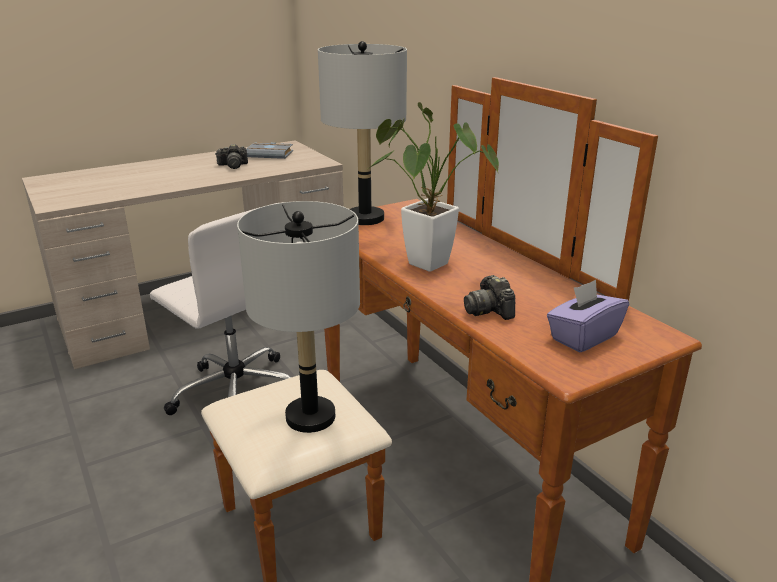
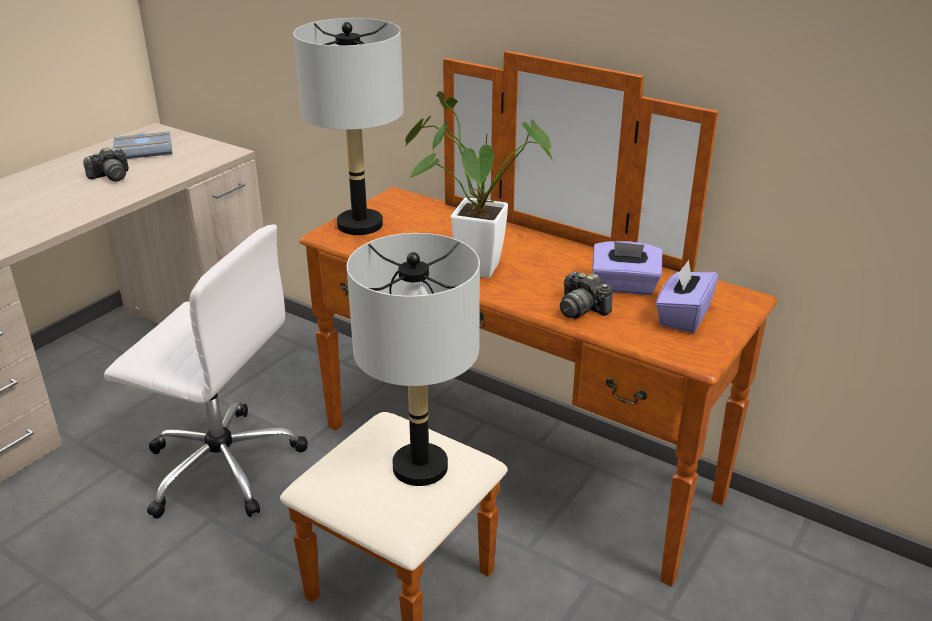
camera: 25 degrees left, 5 degrees up
none -> purple tissue box [592,241,662,295]

